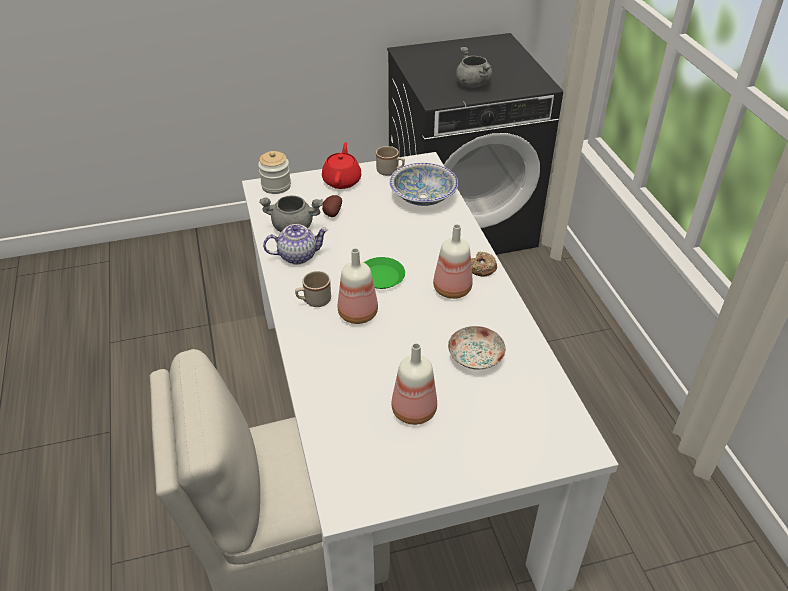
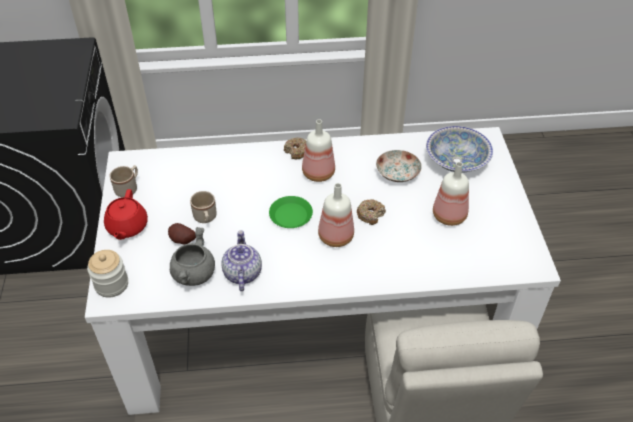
camera: 80 degrees left, 5 degrees up
beige mug [295,271,331,307] -> beige mug moved to [190,191,217,223]
red teapot [322,142,361,189] -> red teapot turned 105 degrees counterclockwise [104,189,148,240]
bowl [389,163,458,206] -> bowl moved to [426,126,493,173]
grey cooking pot [456,47,492,88] -> none
none -> donut [357,199,386,225]

